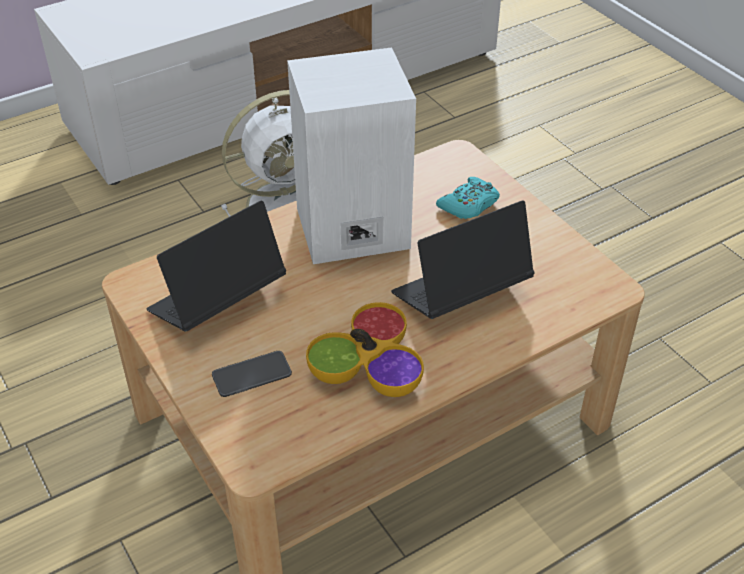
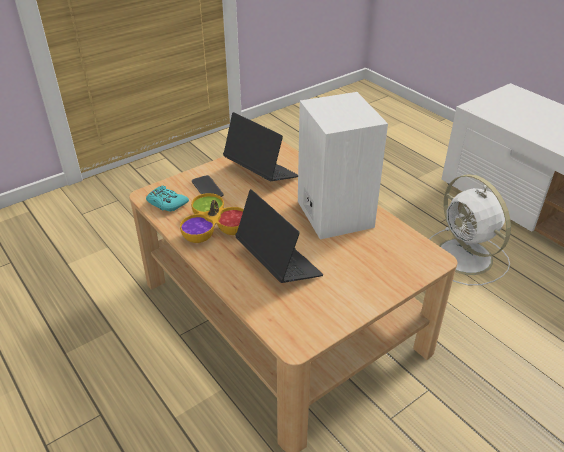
camera: 85 degrees right, 5 degrees down
turquoise game controller [436,177,500,219] -> turquoise game controller moved to [146,186,189,212]

